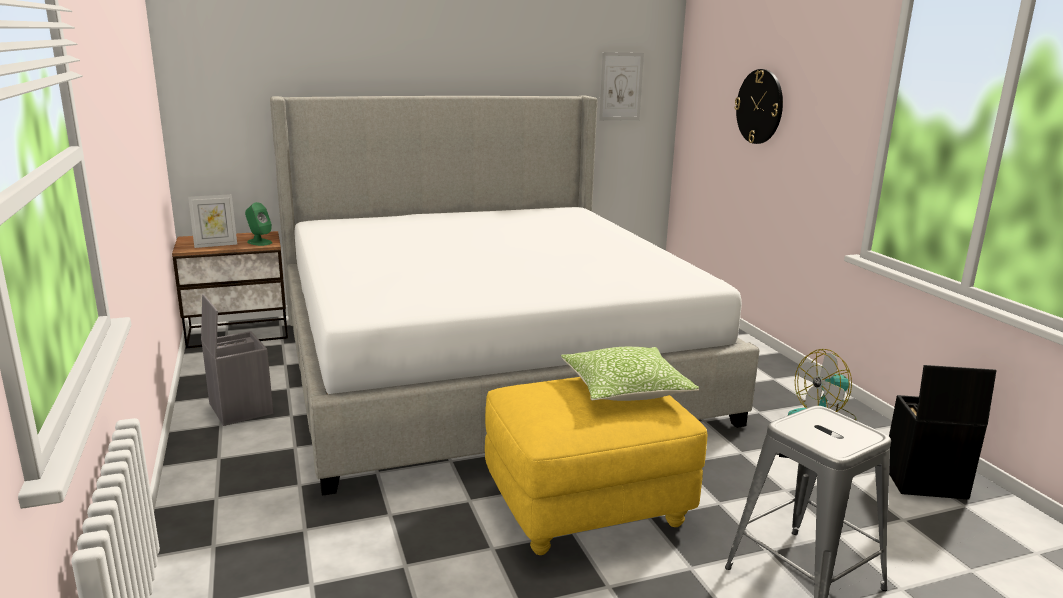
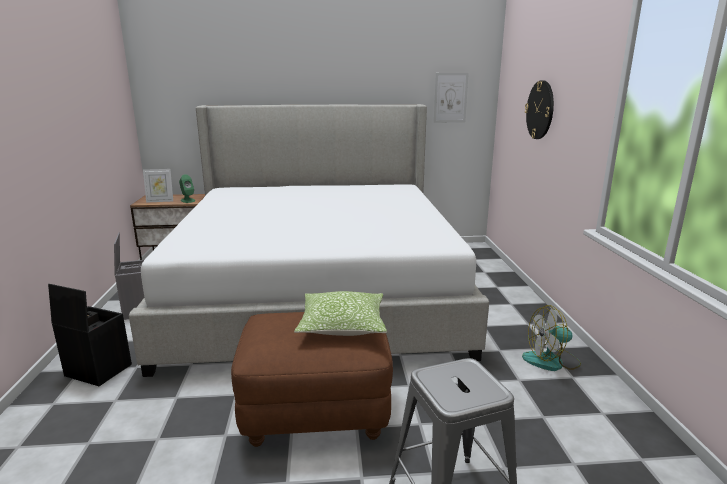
camera: 15 degrees right, 0 degrees up
yellow ottoman [485,377,707,555] -> brown ottoman [231,312,393,447]
black storage box [889,365,997,500] -> black storage box moved to [48,284,132,386]

